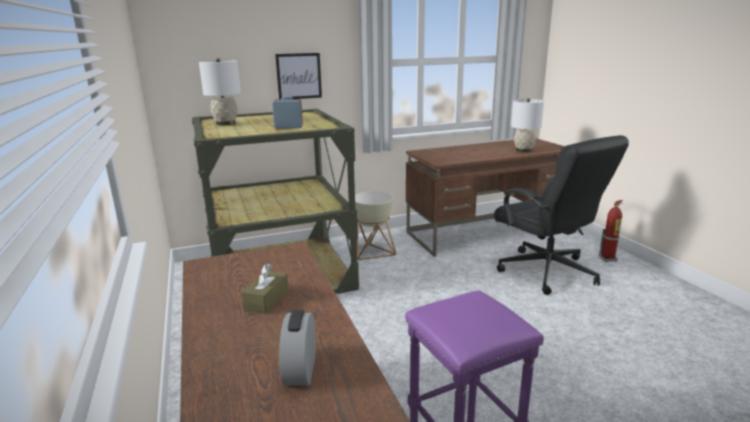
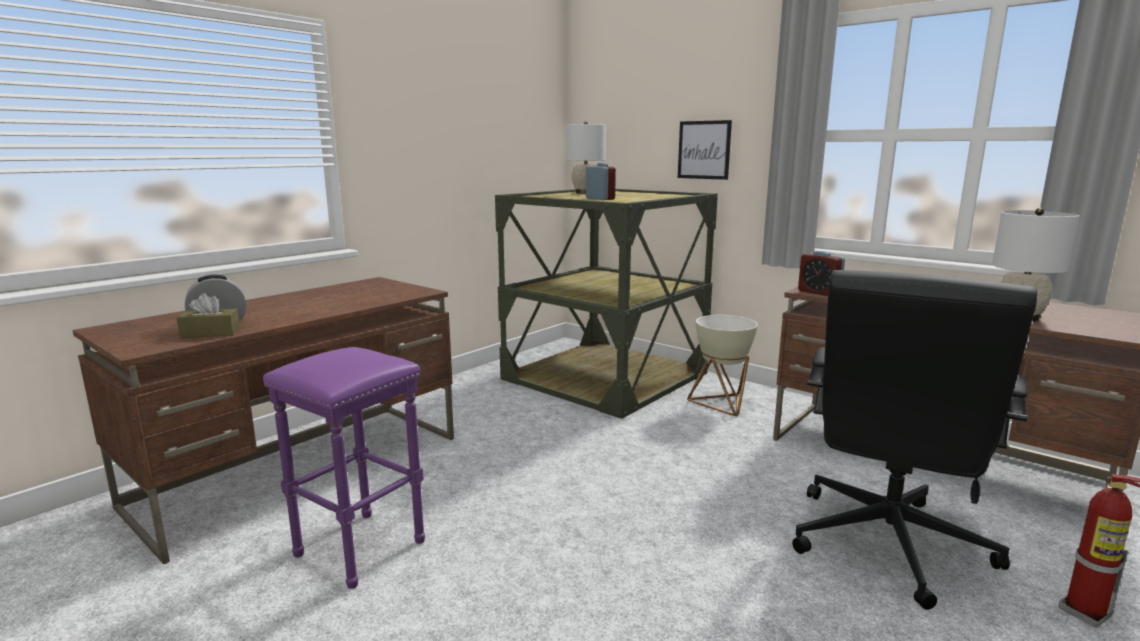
camera: 60 degrees right, 5 degrees down
brown tissue box [242,264,289,314] -> brown tissue box moved to [177,293,240,338]
none -> alarm clock [798,251,845,296]

